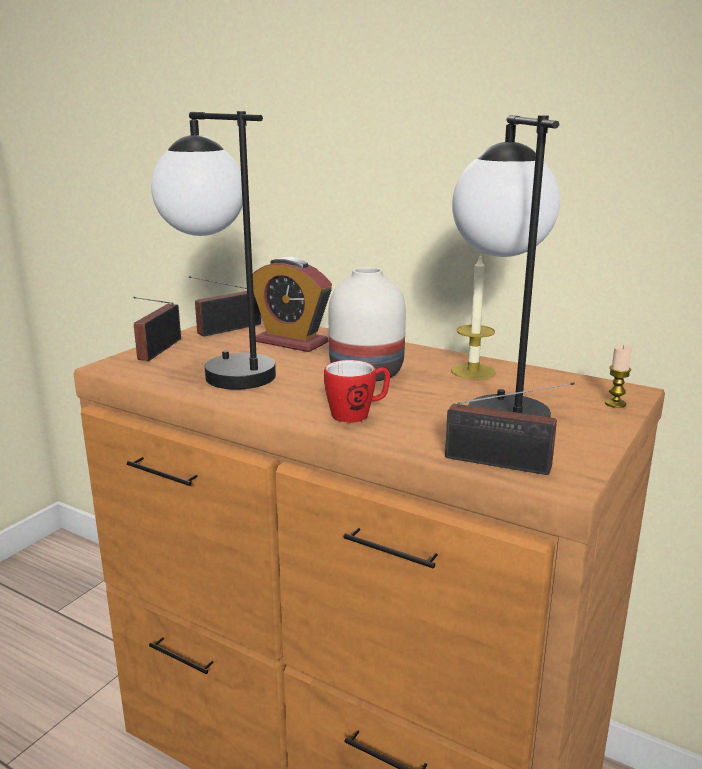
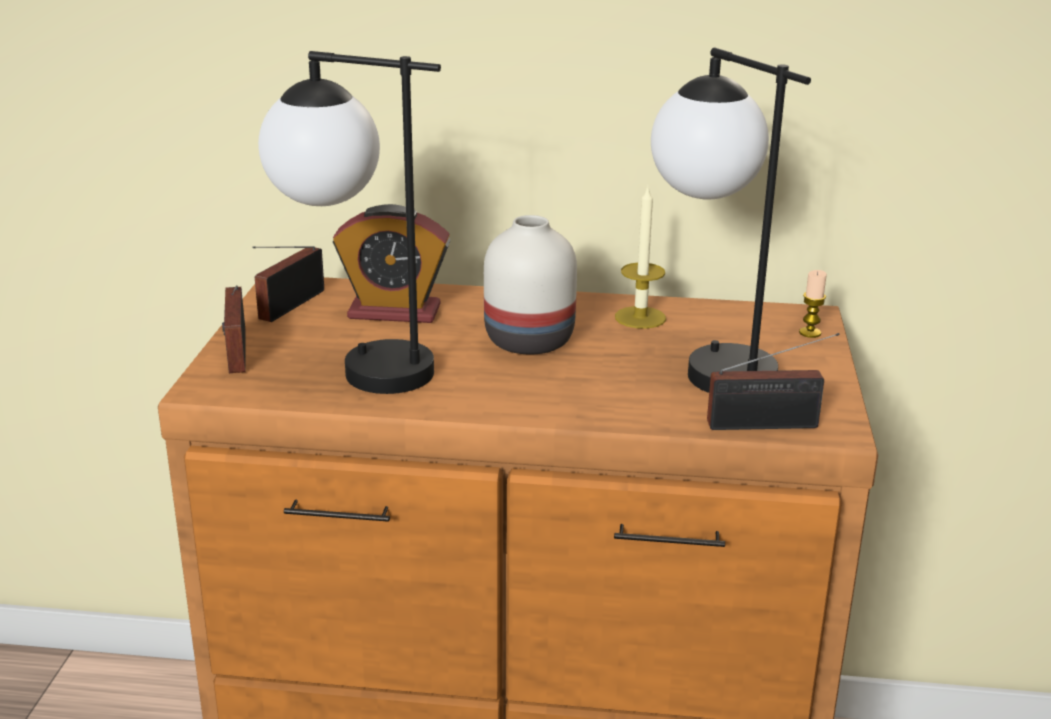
camera: 25 degrees left, 5 degrees up
mug [324,360,390,423] -> none

